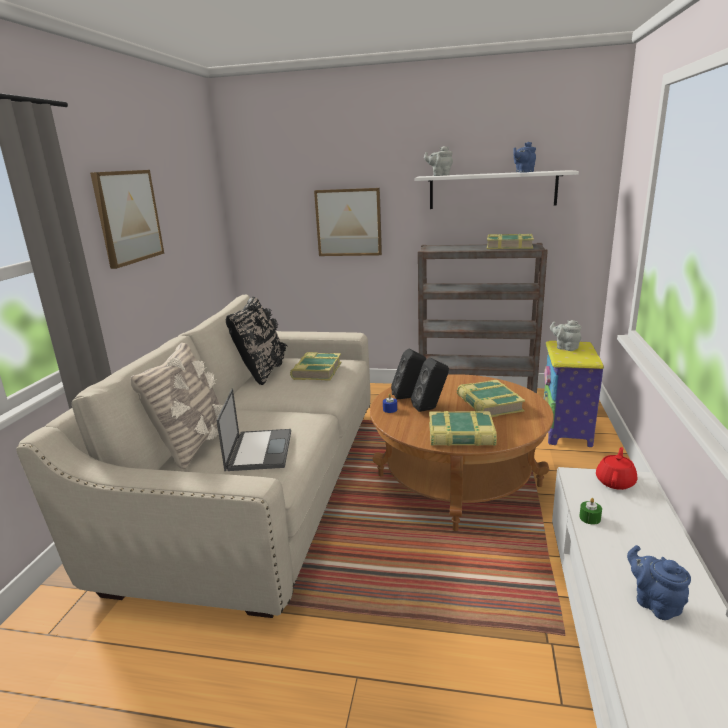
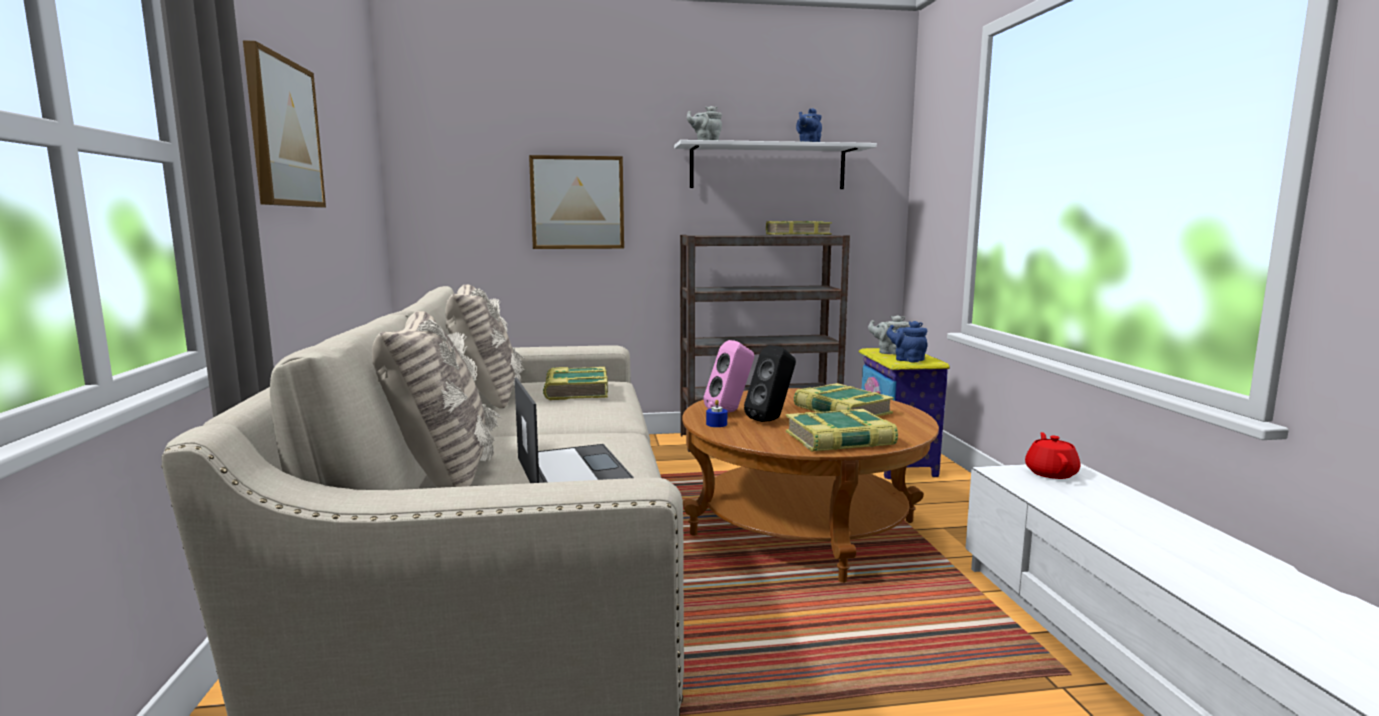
camera: 20 degrees left, 10 degrees down
black pillow [226,297,287,385] -> beige pillow [445,285,525,409]
black speaker [391,349,426,399] -> pink speaker [703,340,754,413]
green candle [579,498,602,525] -> none
blue teapot [627,545,691,620] -> blue teapot moved to [887,321,928,362]

